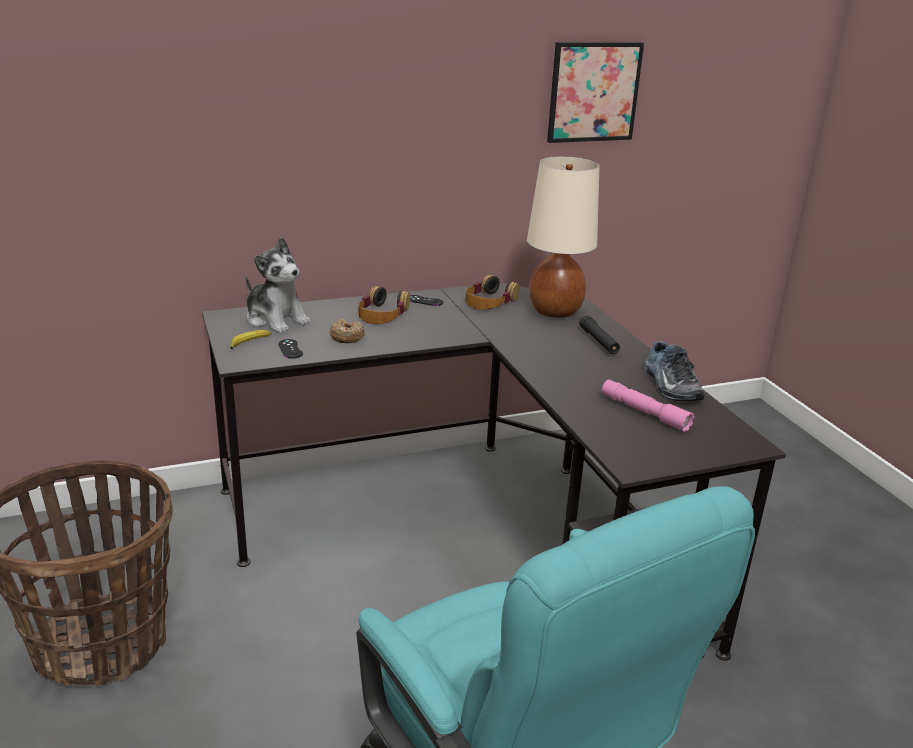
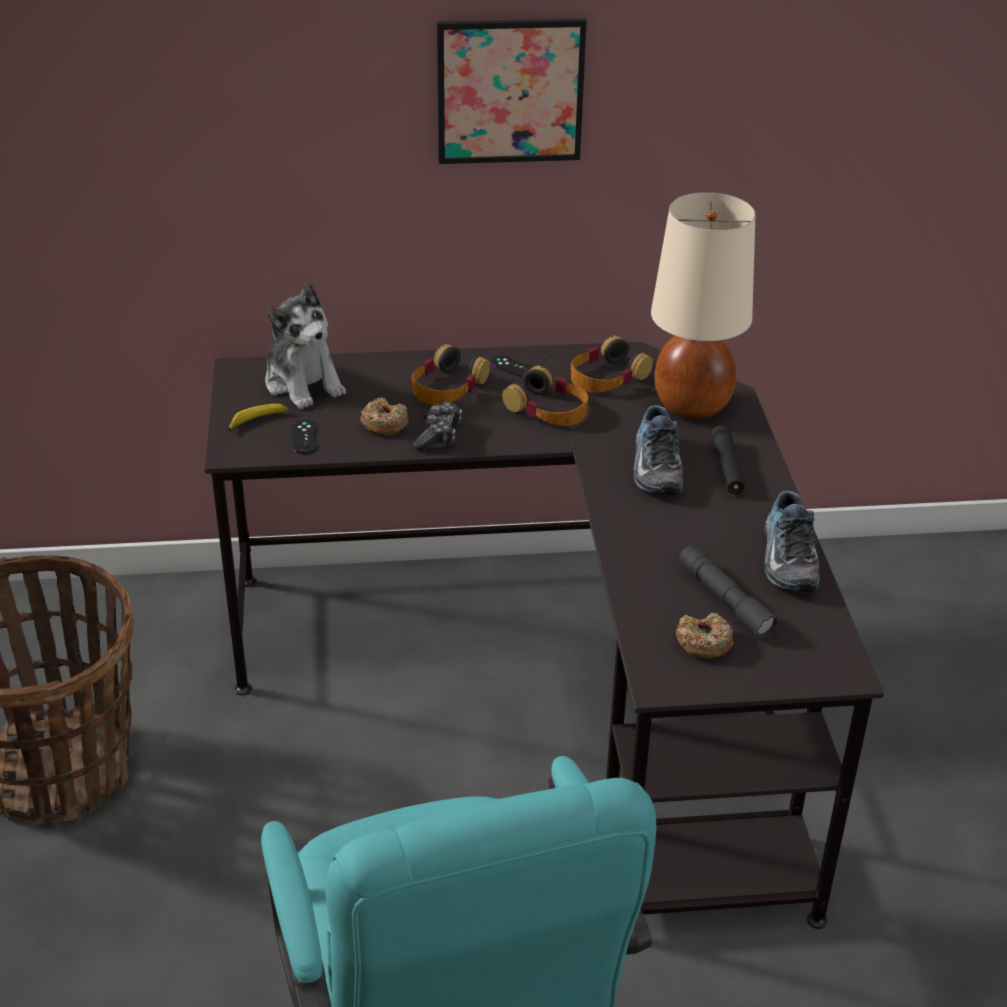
camera: 15 degrees right, 10 degrees up
picture [547,42,644,143] -> picture moved to [437,19,587,164]
pink flashlight [602,380,694,432] -> grey flashlight [679,545,779,639]
none -> game controller [413,402,462,451]
none -> headphones [502,366,589,426]
none -> shoe [633,405,683,494]
none -> donut [676,613,733,659]

